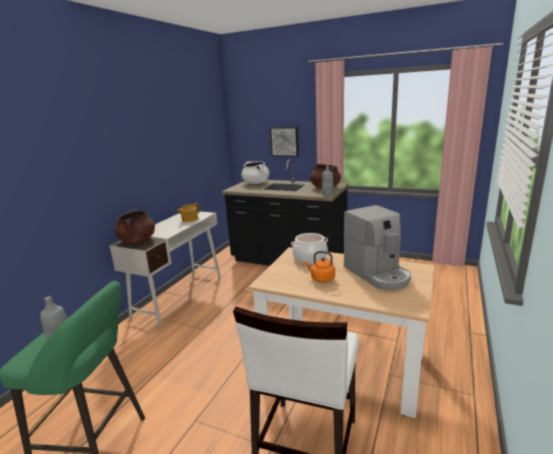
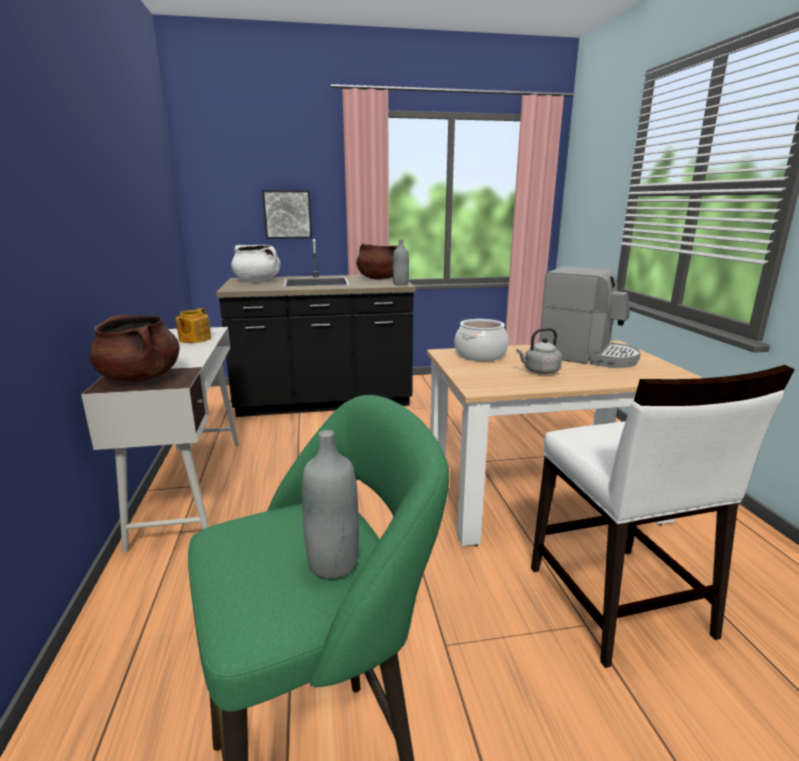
camera: 35 degrees left, 0 degrees up
orange kettle [305,251,335,283] -> grey kettle [516,328,562,374]

